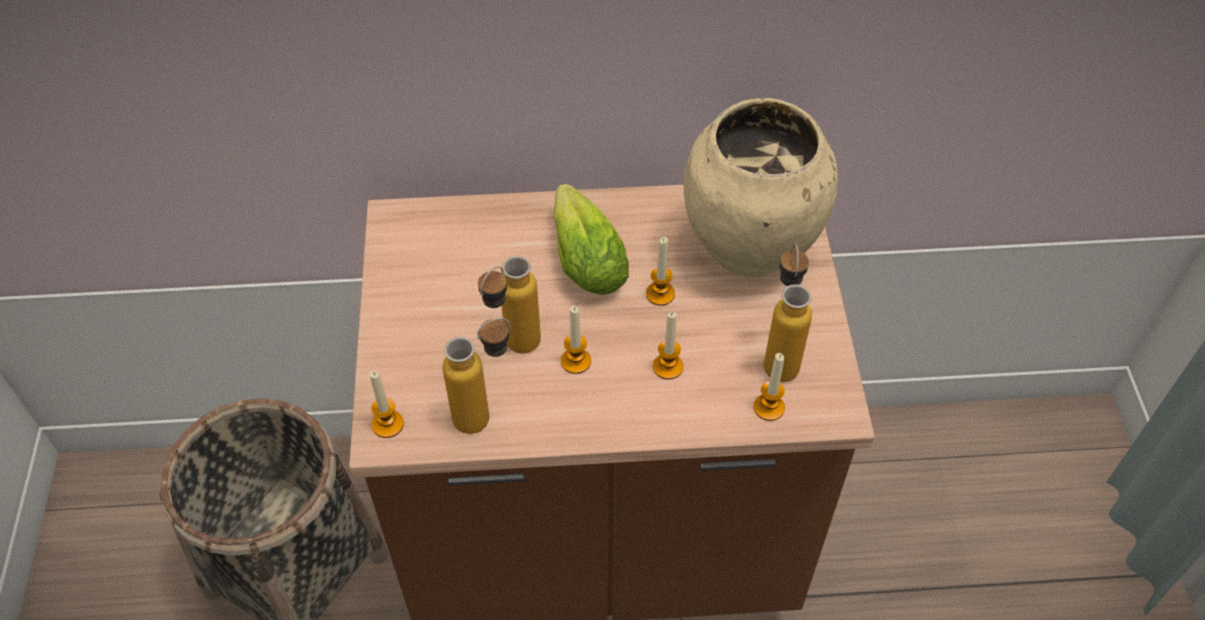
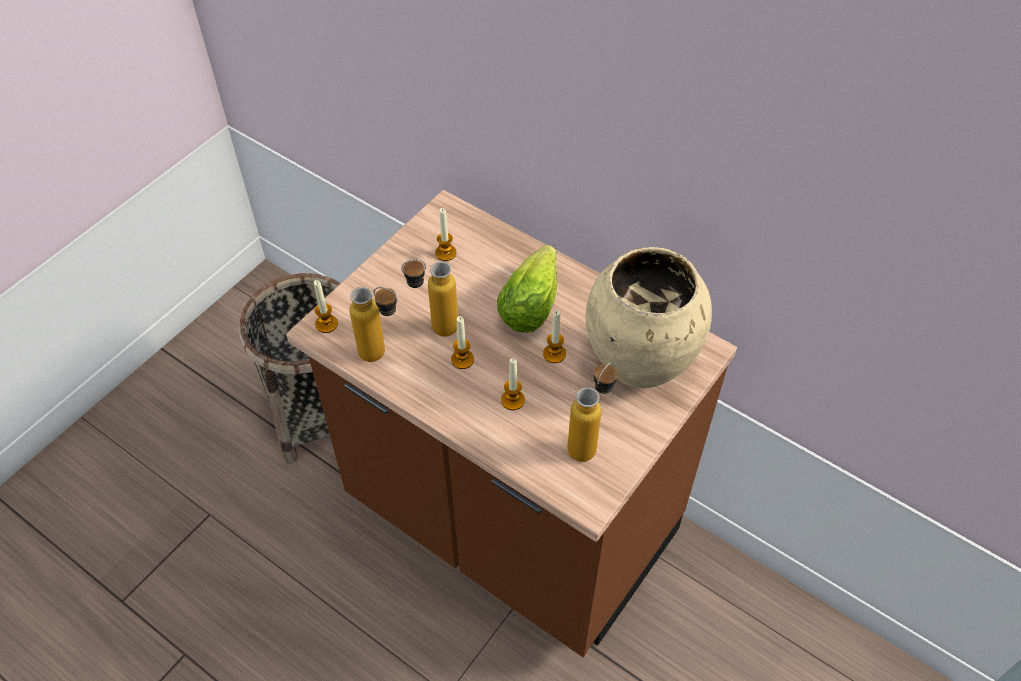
camera: 40 degrees right, 0 degrees up
candle [754,353,785,421] -> candle moved to [435,208,457,261]

